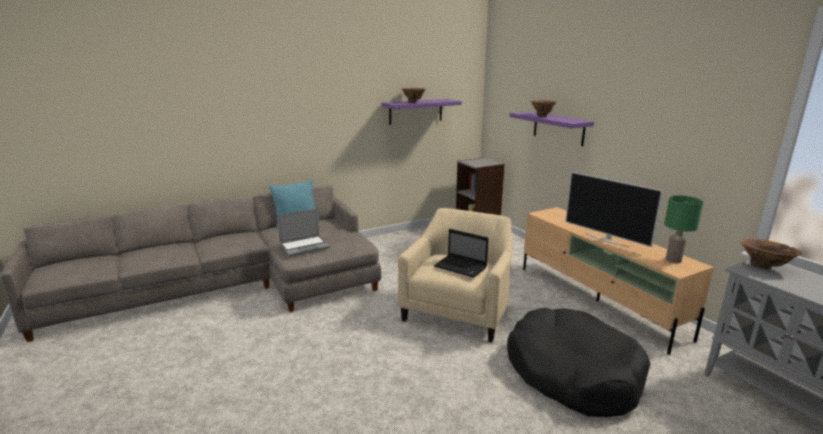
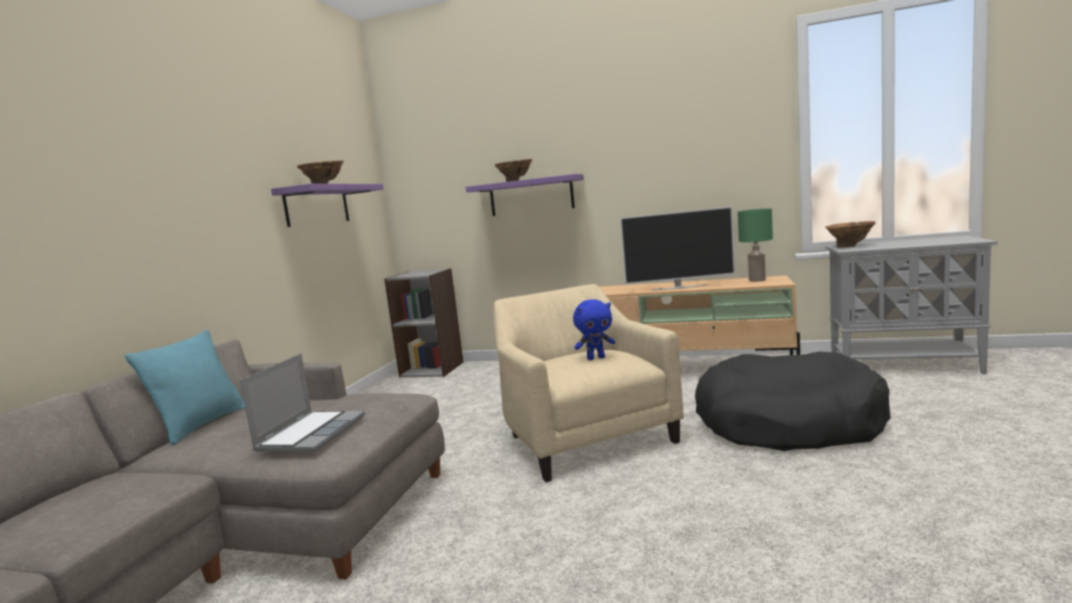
camera: 45 degrees left, 10 degrees down
laptop [434,229,489,278] -> blue plush toy [573,299,615,360]

